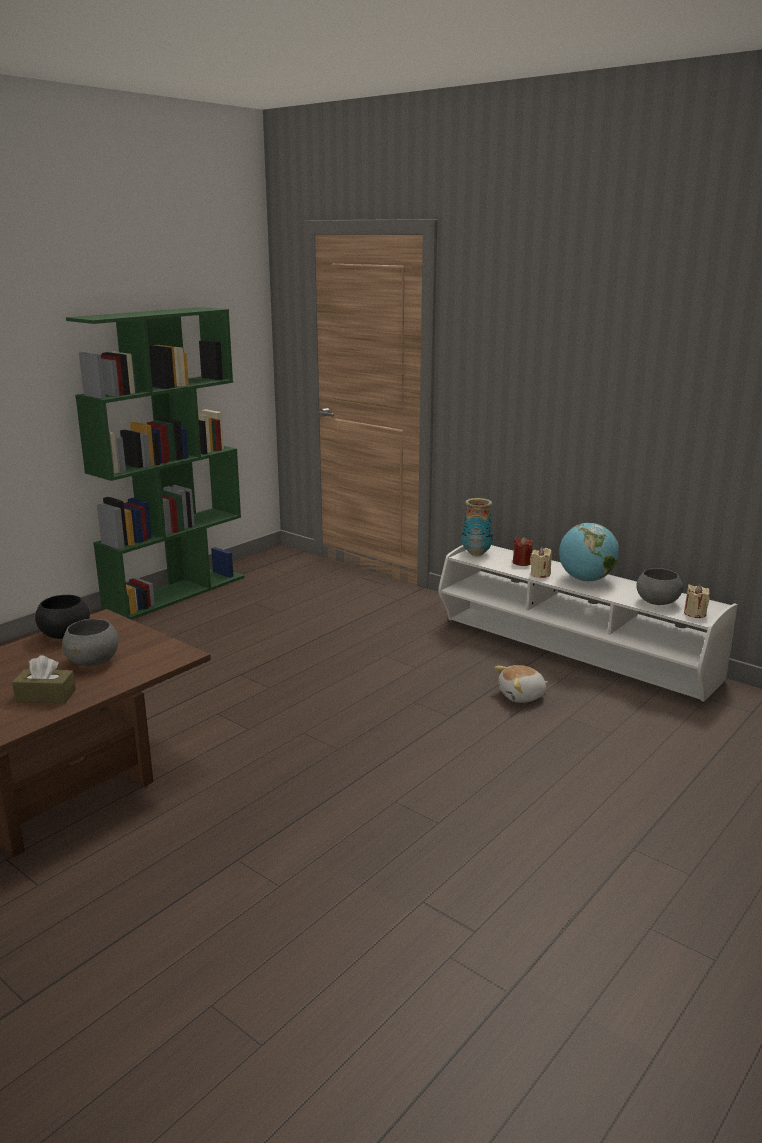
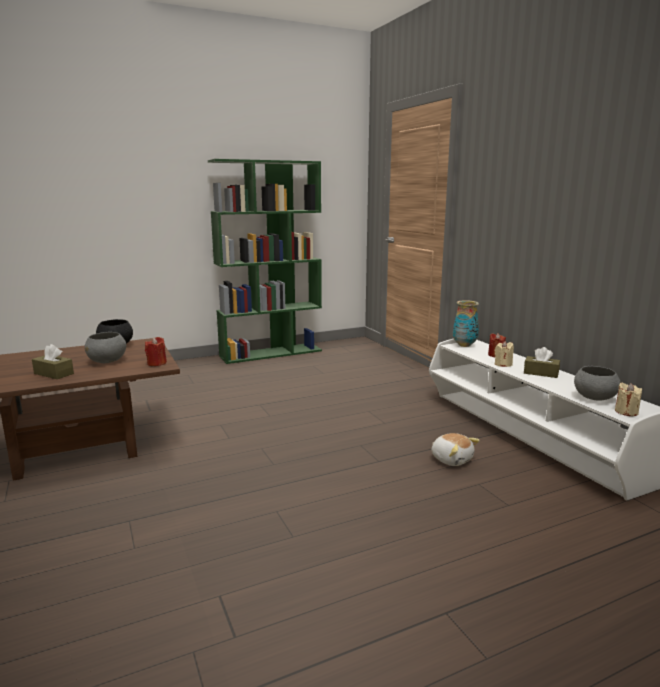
camera: 25 degrees right, 5 degrees down
plush toy [494,665,548,703] -> plush toy turned 135 degrees counterclockwise [432,433,480,466]
globe [559,523,619,582] -> brown tissue box [524,347,560,378]
none -> red candle [145,337,167,366]

